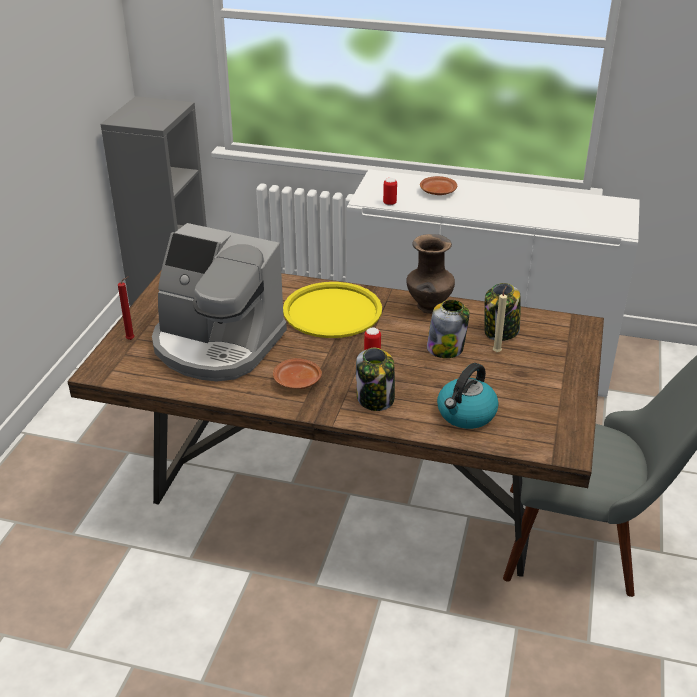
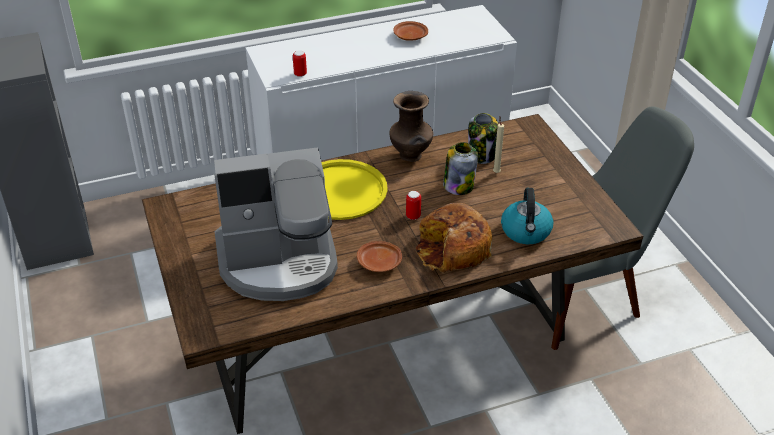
camera: 35 degrees left, 5 degrees up
red candle [118,277,135,340] -> none
jar [356,348,395,411] -> bread [415,203,492,273]
brown plate [420,176,457,195] -> brown plate moved to [393,21,428,41]

